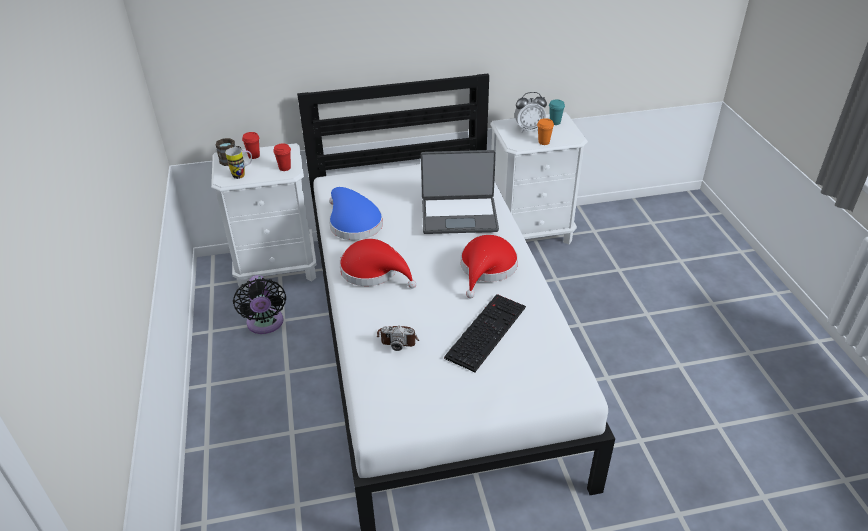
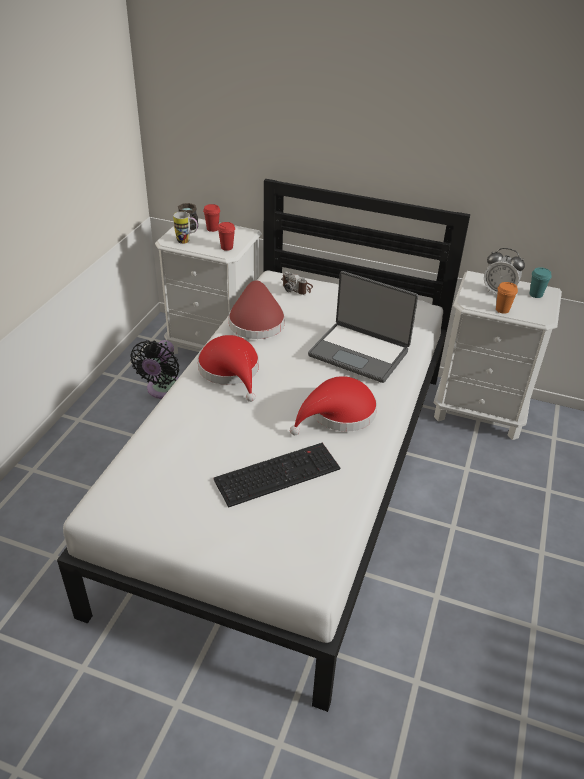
camera: 30 degrees right, 0 degrees up
blue hat [329,187,383,240] -> red hat [228,280,285,339]
camera [376,326,419,351] -> camera moved to [281,271,313,295]

